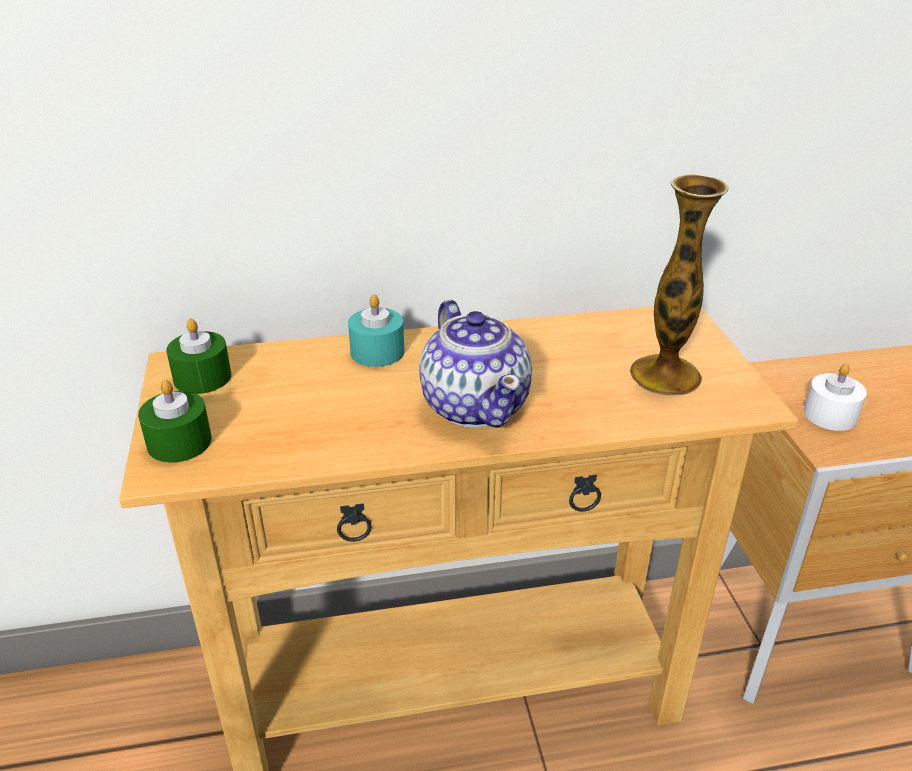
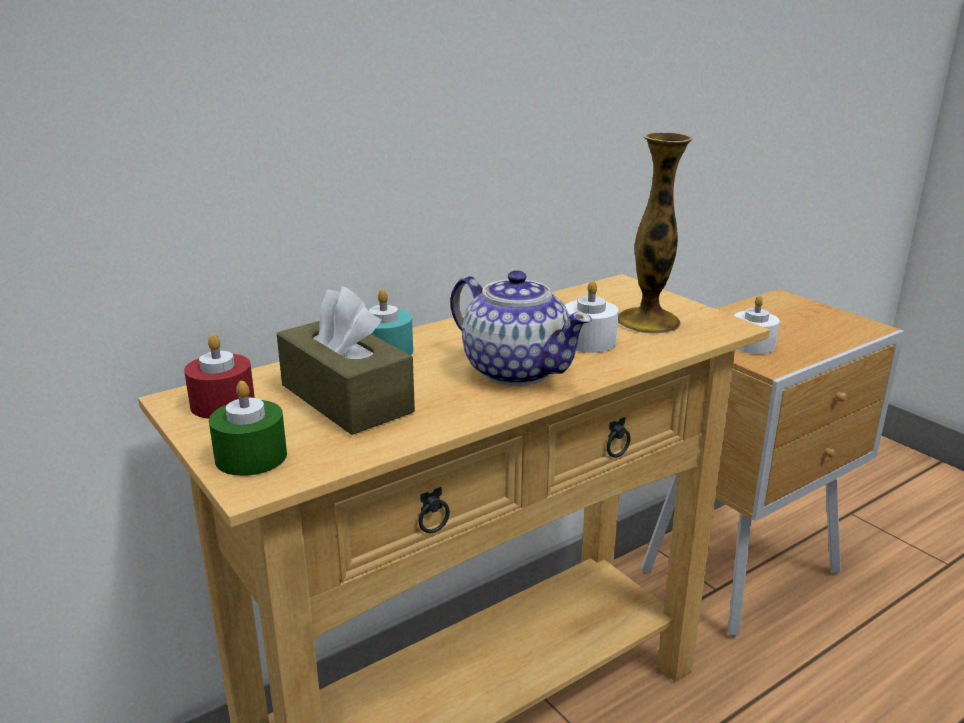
camera: 25 degrees left, 10 degrees down
green candle [166,319,231,394] -> red candle [184,334,255,419]
none -> brown tissue box [277,286,415,435]
none -> white candle [565,281,619,353]

